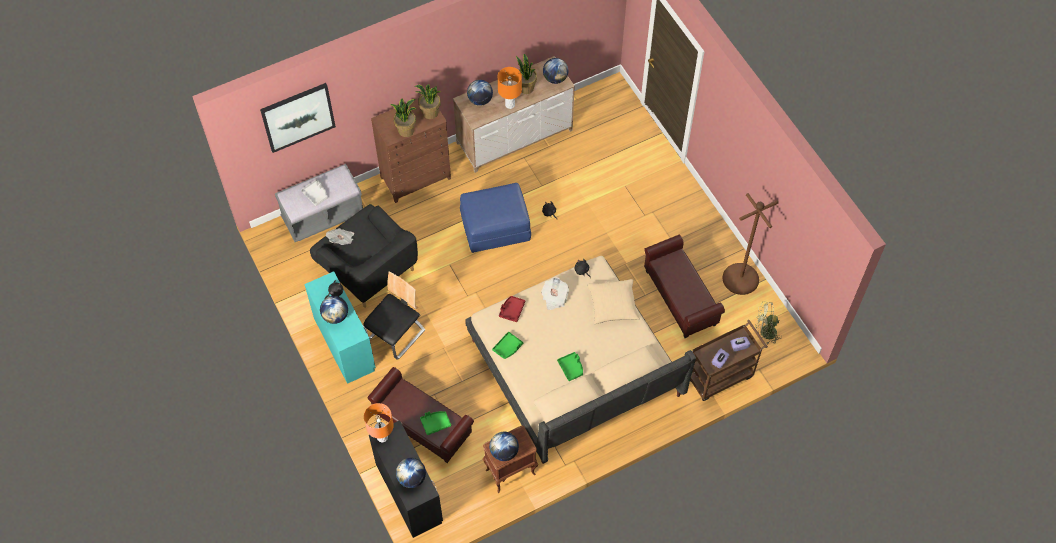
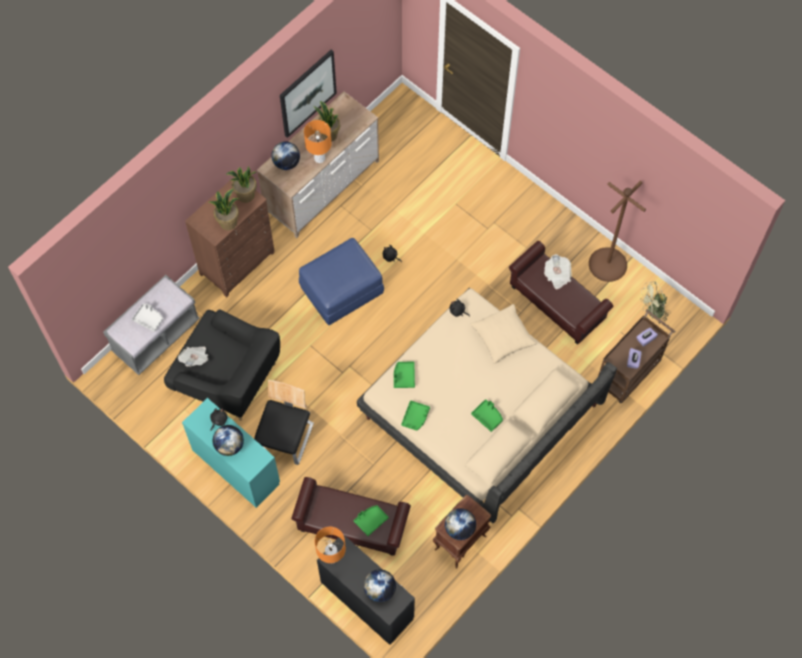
camera: 20 degrees left, 5 degrees up
picture [260,83,336,153] -> picture moved to [280,50,337,138]
red tray [499,296,525,322] -> green tray [394,362,415,388]
newspaper [541,277,569,310] -> newspaper moved to [544,254,572,289]
globe [543,58,568,84] -> none

